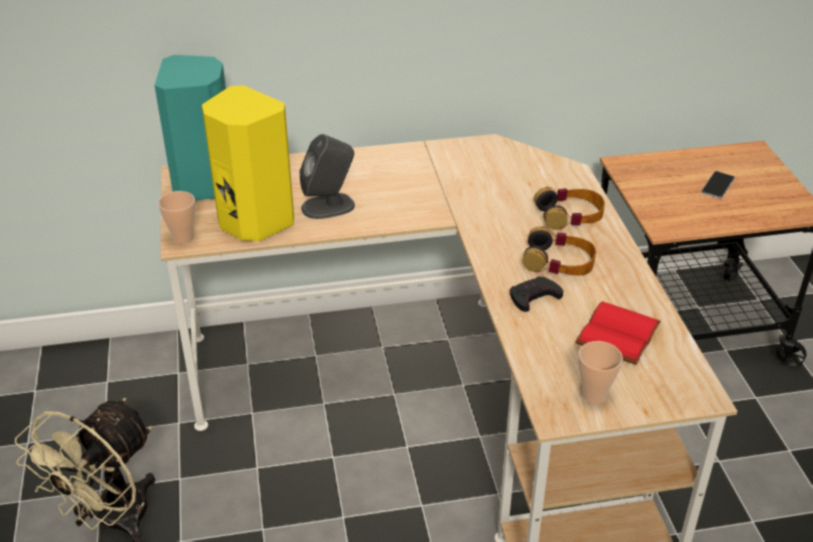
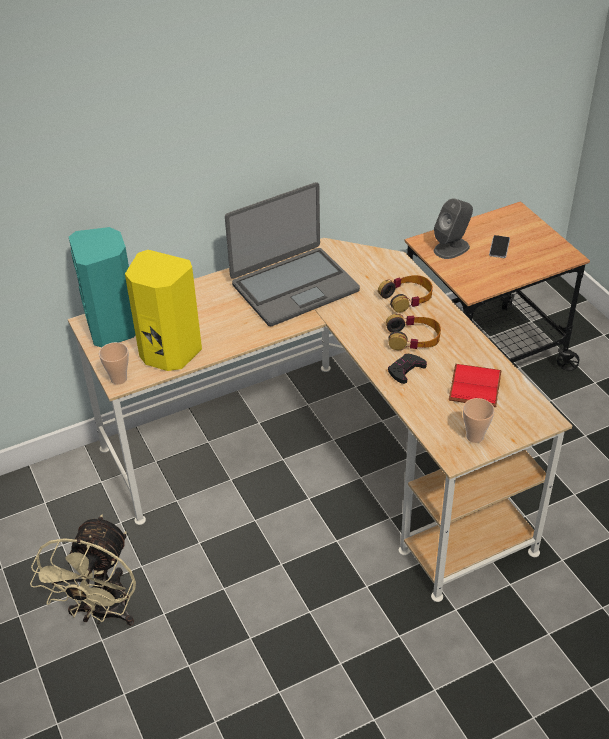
camera: 15 degrees left, 5 degrees up
grey speaker [300,134,355,219] -> grey speaker moved to [434,198,473,259]
none -> laptop [225,182,360,326]

